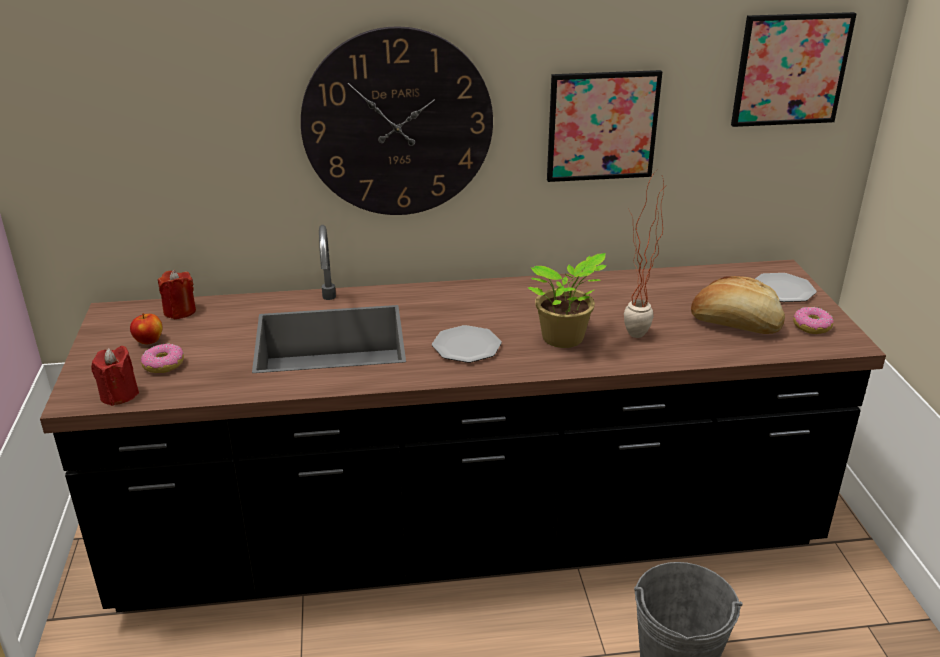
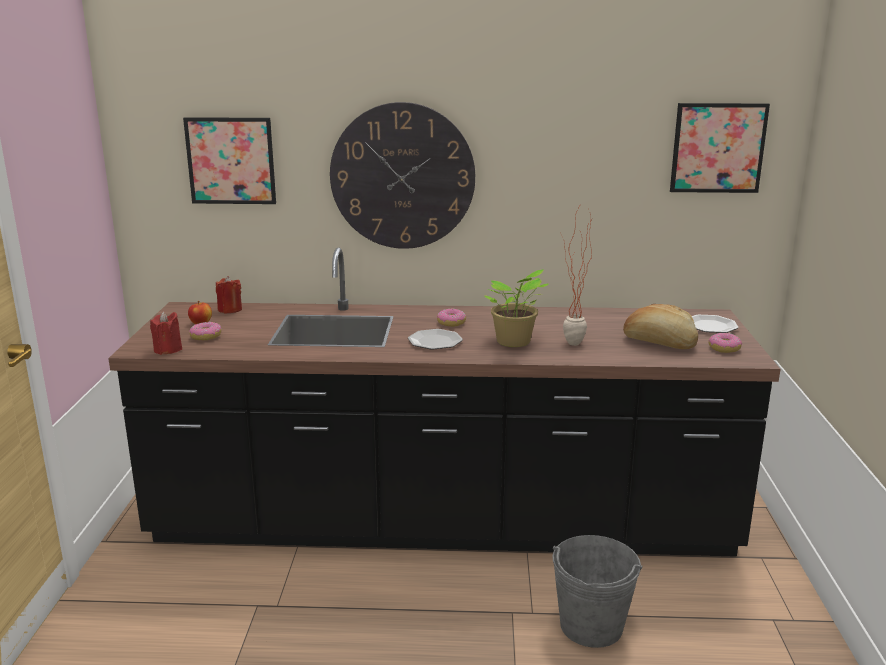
camera: 10 degrees right, 10 degrees down
picture [547,70,662,182] -> picture moved to [183,117,276,204]
none -> donut [437,308,466,327]

